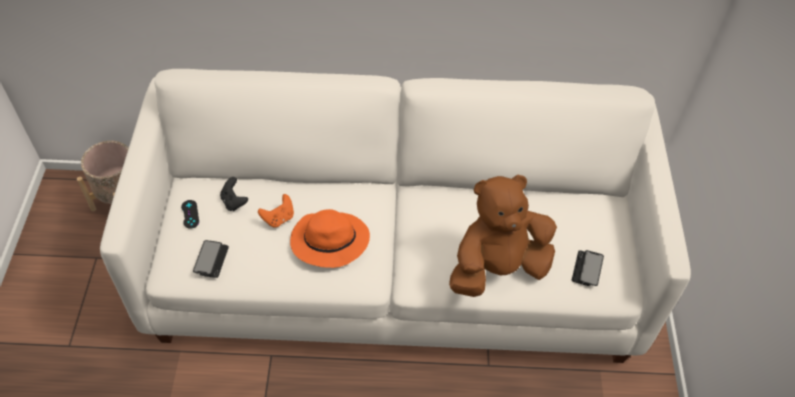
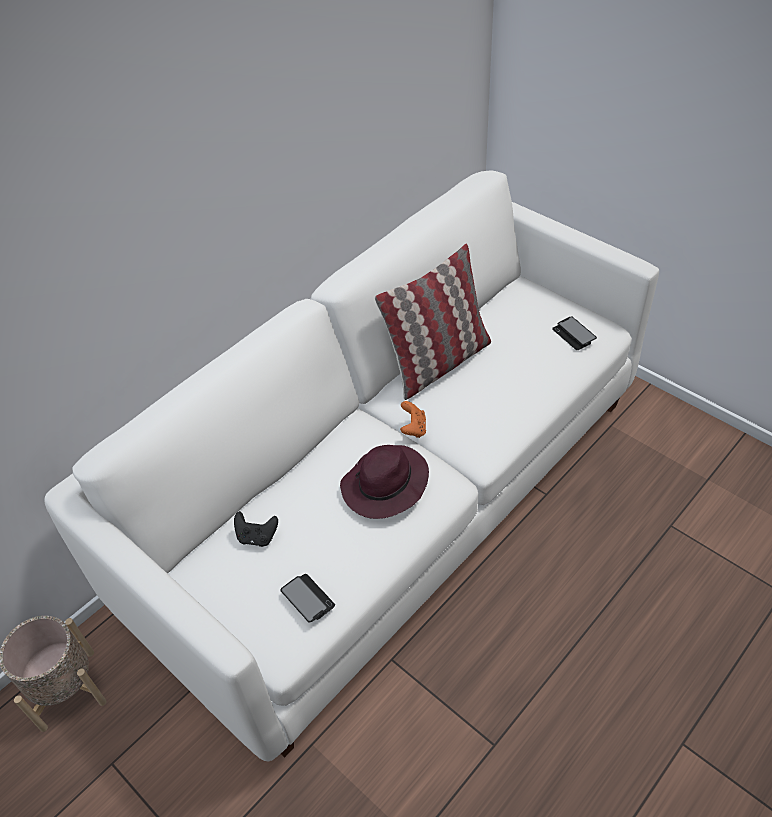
camera: 45 degrees left, 5 degrees down
black game controller [181,200,199,229] -> none
orange game controller [258,194,294,228] -> orange game controller moved to [400,401,426,438]
orange hat [290,209,370,268] -> purple hat [340,445,429,519]
brown plush toy [449,174,557,297] -> none
none -> pillow [375,243,491,400]

